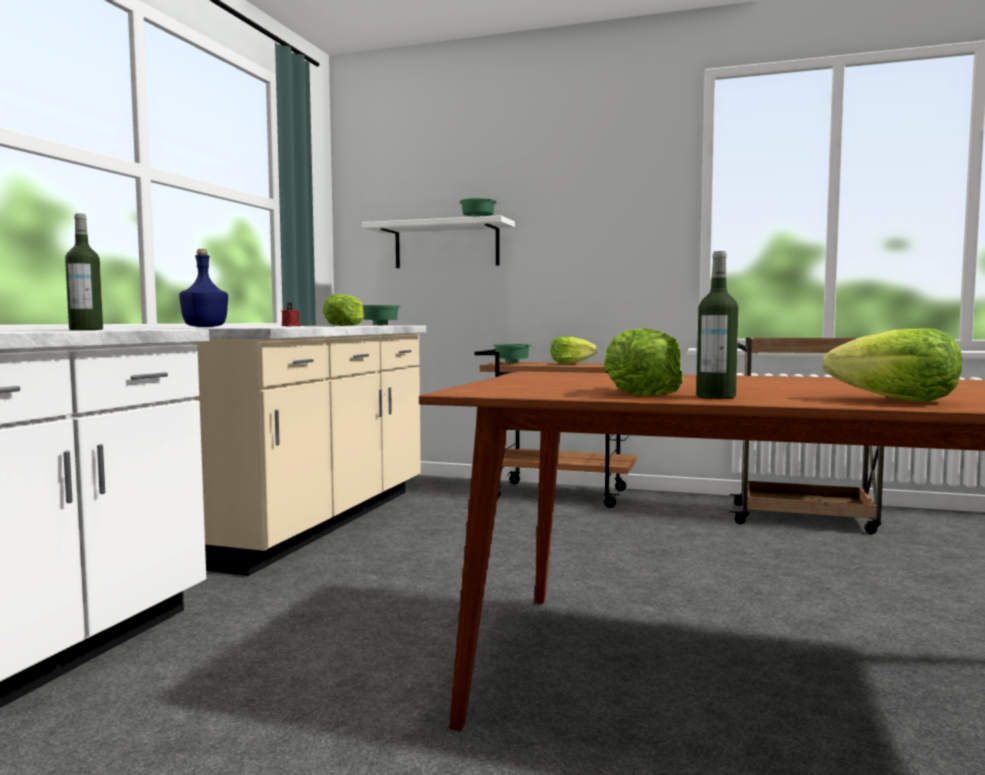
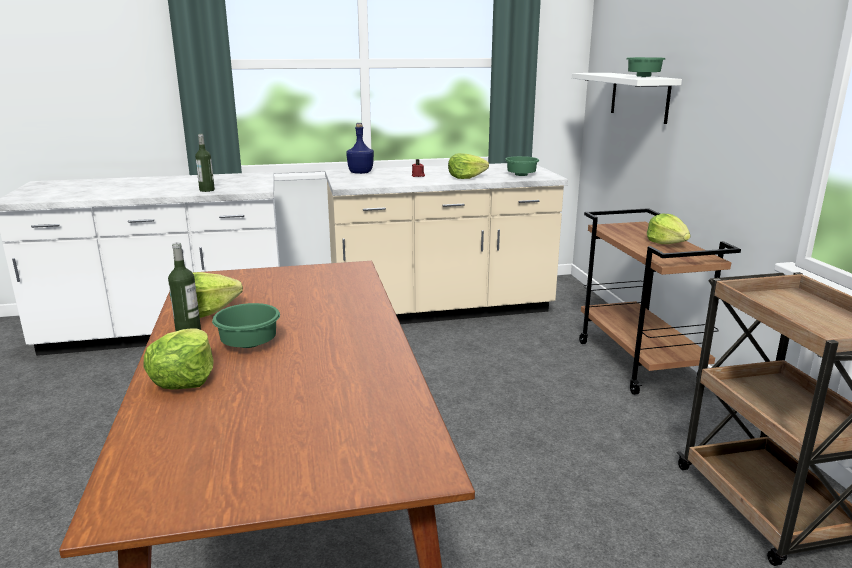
camera: 60 degrees right, 15 degrees up
green bowl [494,344,531,363] -> green bowl moved to [212,303,280,348]

